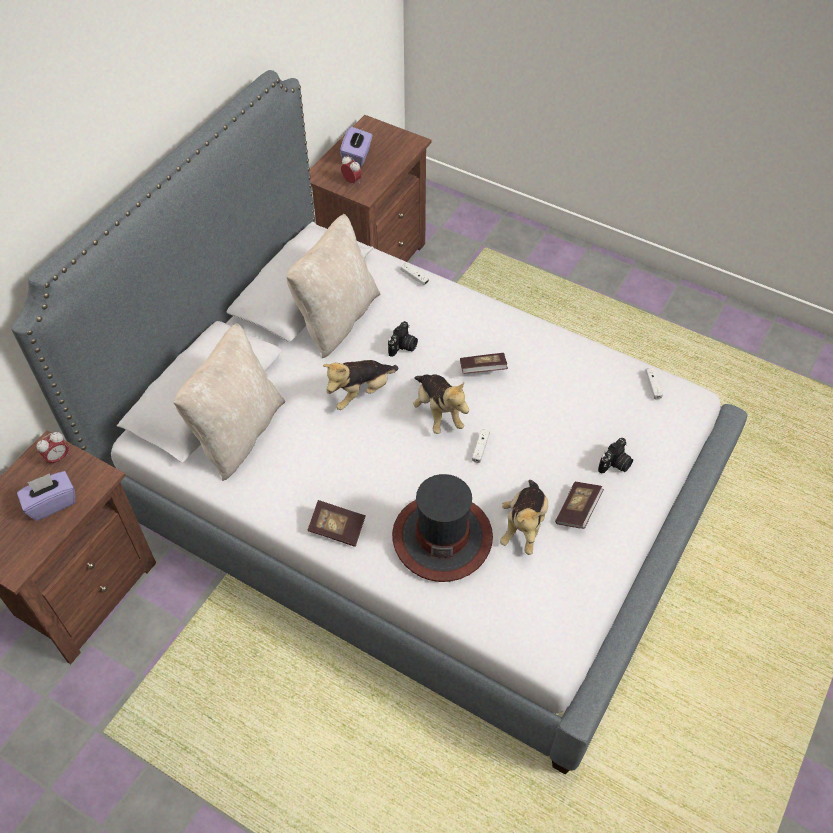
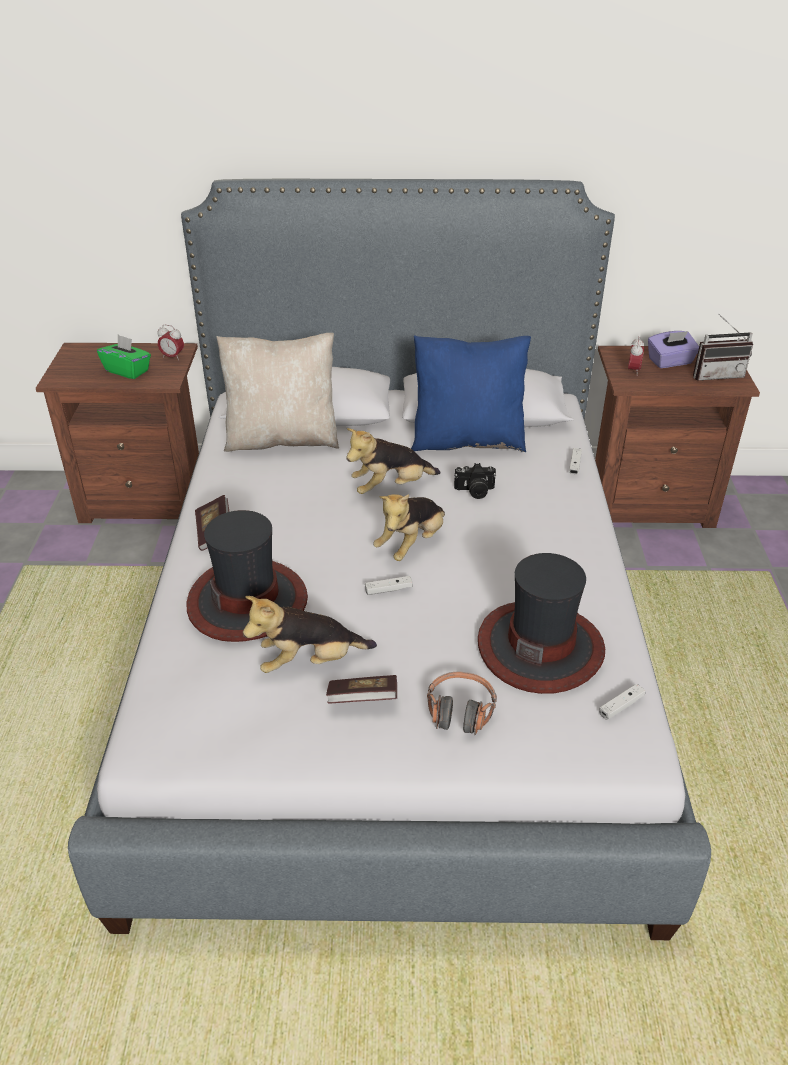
camera: 60 degrees right, 15 degrees down
purple tissue box [17,471,75,521] -> green tissue box [97,335,151,379]
beige pillow [287,214,380,358] -> blue pillow [411,335,531,452]
plush toy [323,360,398,410] -> plush toy turned 45 degrees counterclockwise [346,428,440,494]
book [460,353,508,374] -> none
camera [598,438,633,474] -> headphones [427,672,497,735]
none -> hat [478,553,605,694]
none -> radio [693,313,753,381]

